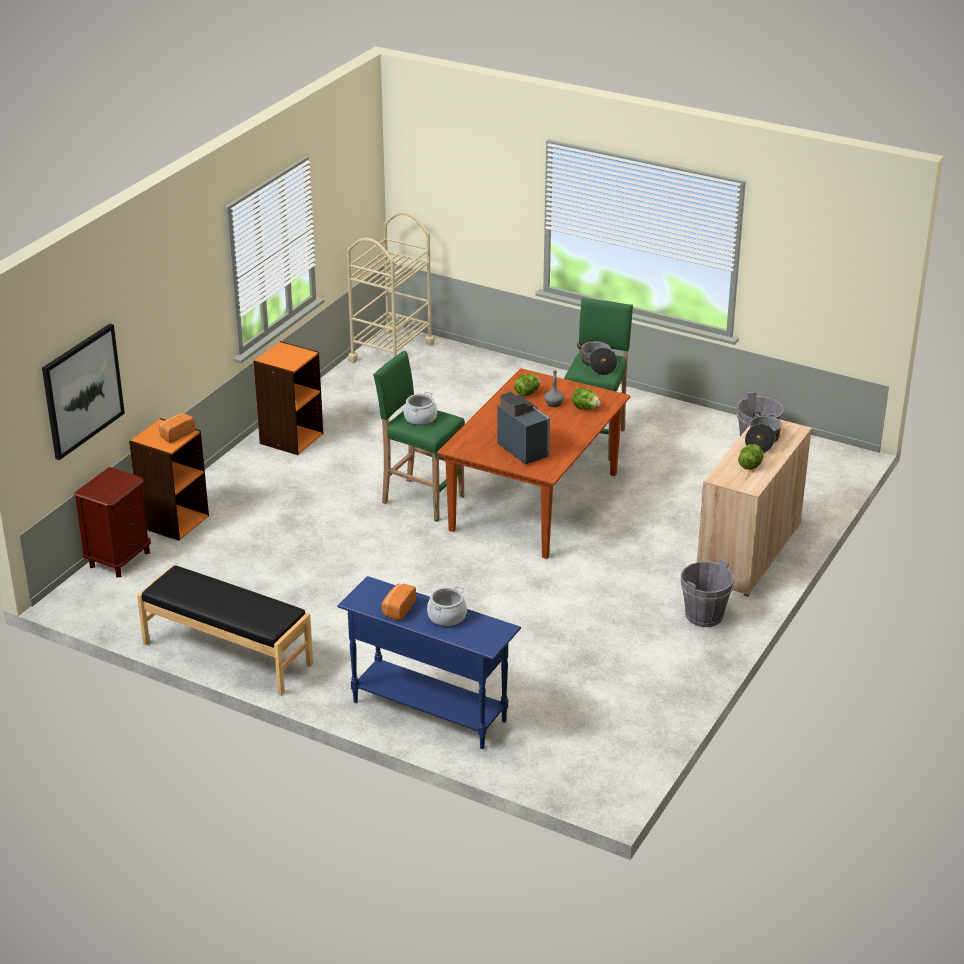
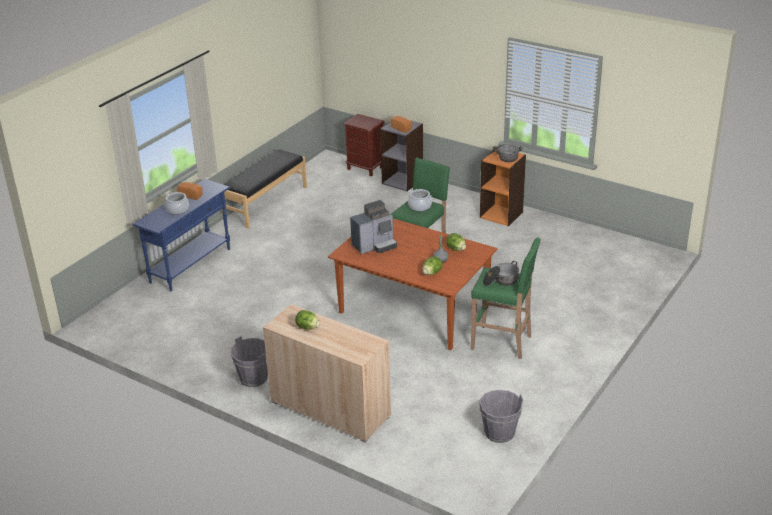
camera: 95 degrees right, 0 degrees up
picture [42,324,125,460] -> none
orange bookcase [129,418,209,541] -> grey bookcase [380,121,423,192]
beige cart [347,212,435,363] -> none
cooking pot [745,412,782,453] -> cooking pot moved to [488,144,523,162]

